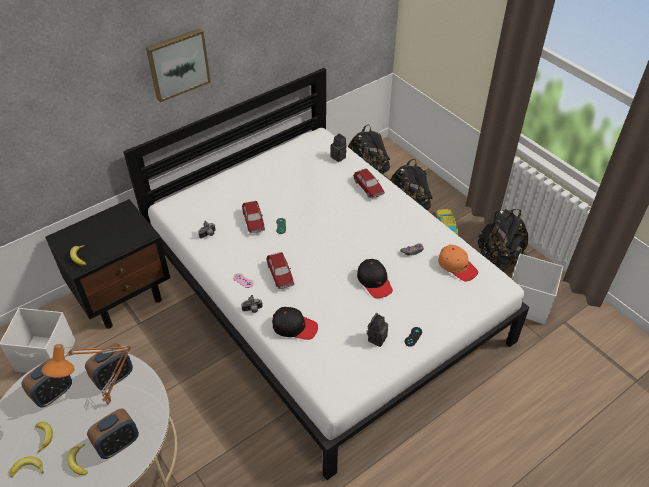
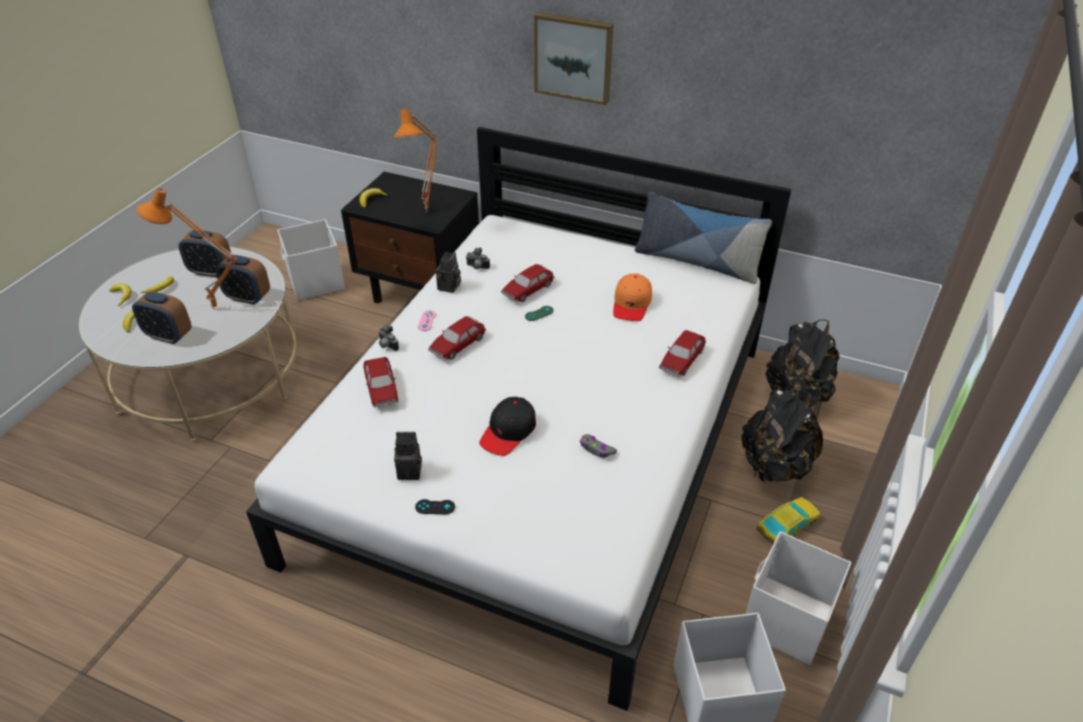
camera: 60 degrees right, 5 degrees down
black cap [272,307,318,340] -> toy car [363,357,399,407]
camera [330,133,346,162] -> camera moved to [436,252,461,293]
orange cap [438,245,478,282] -> orange cap moved to [613,273,652,321]
black backpack [478,209,528,268] -> white storage box [745,531,851,665]
none -> orange table lamp [394,108,438,212]
none -> pillow [635,192,772,284]

